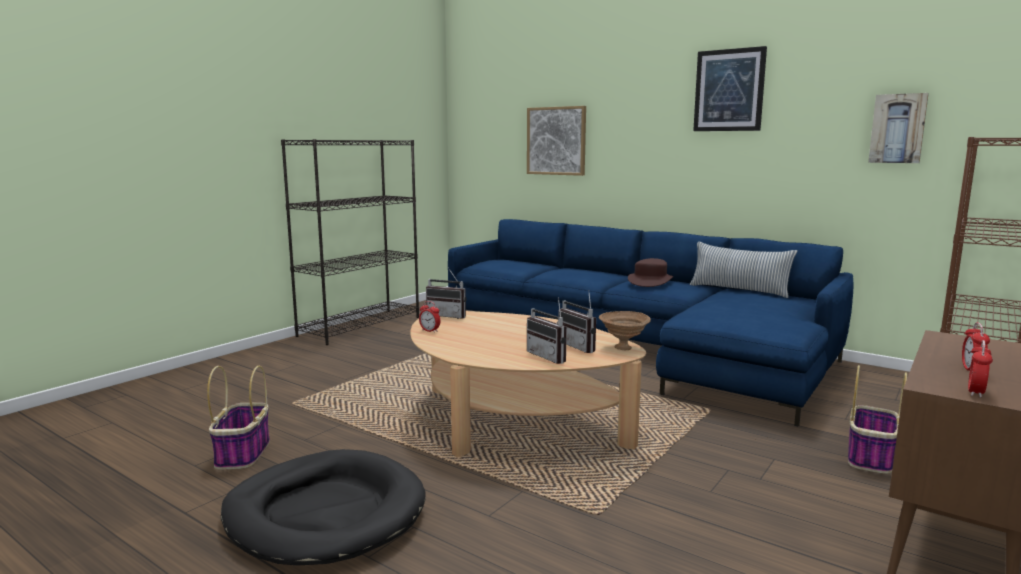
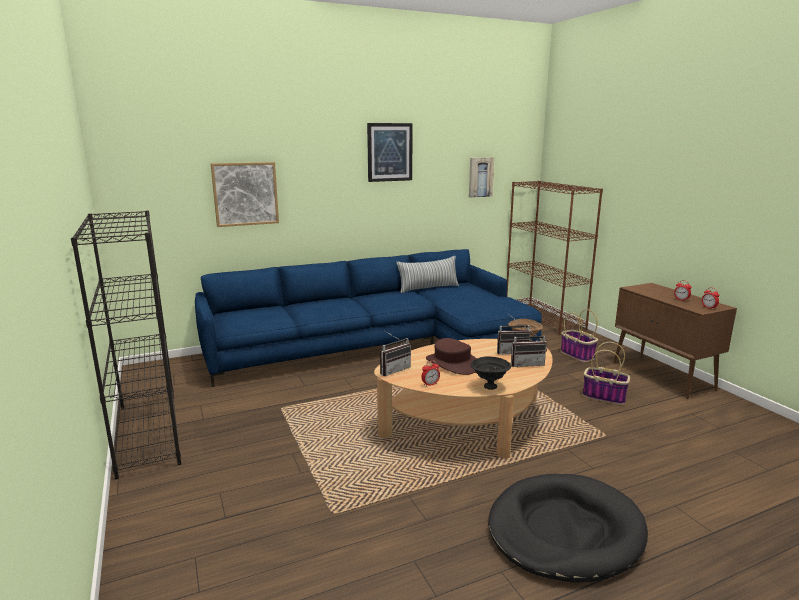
camera: 60 degrees left, 5 degrees up
basket [207,366,270,470] -> basket moved to [582,342,630,405]
brown hat [628,258,674,287] -> brown hat moved to [426,338,477,375]
none -> black bowl [471,357,511,390]

